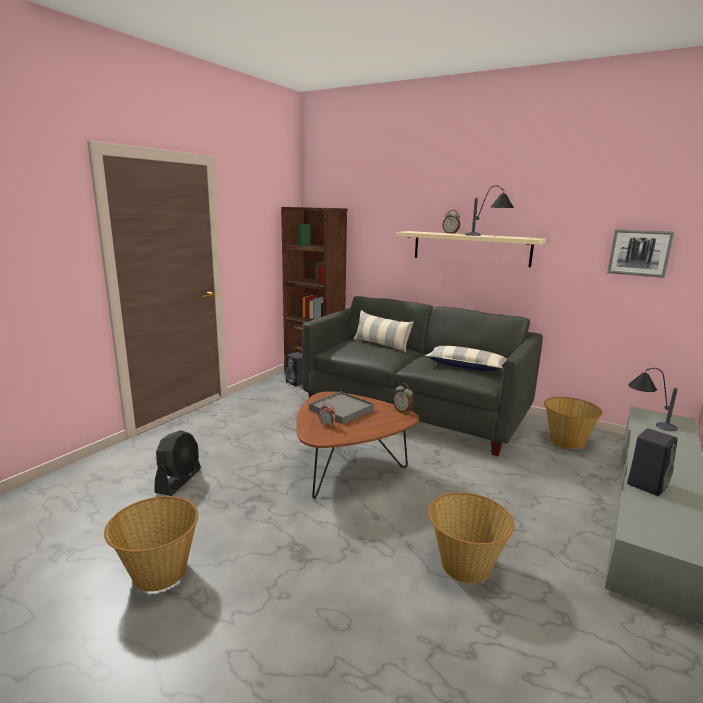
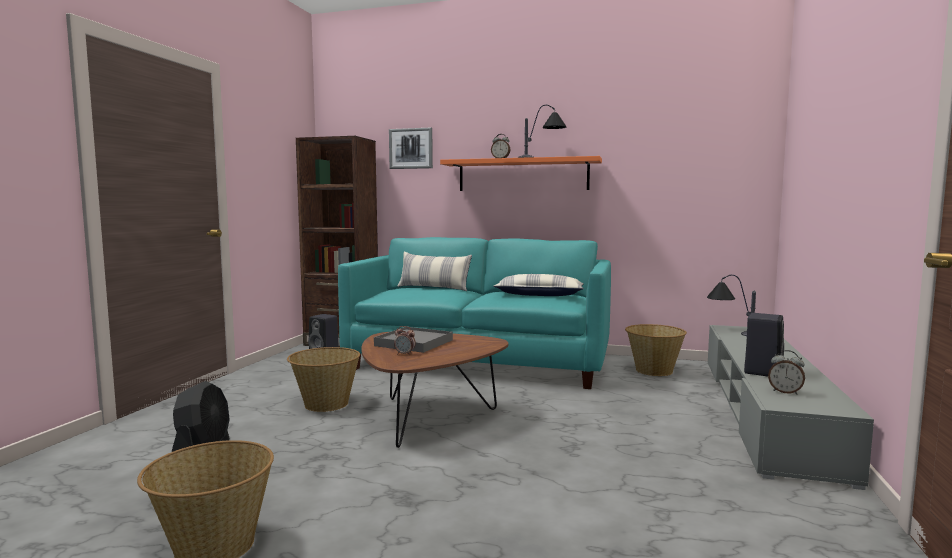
camera: 15 degrees left, 10 degrees down
grey sofa [302,296,543,456] -> turquoise sofa [338,237,611,389]
alarm clock [393,383,413,414] -> alarm clock moved to [768,350,805,395]
beige shelf [396,231,546,267] -> orange shelf [440,156,602,191]
basket [428,492,514,584] -> basket moved to [287,347,360,412]
picture [607,229,674,278] -> picture moved to [389,128,433,169]

